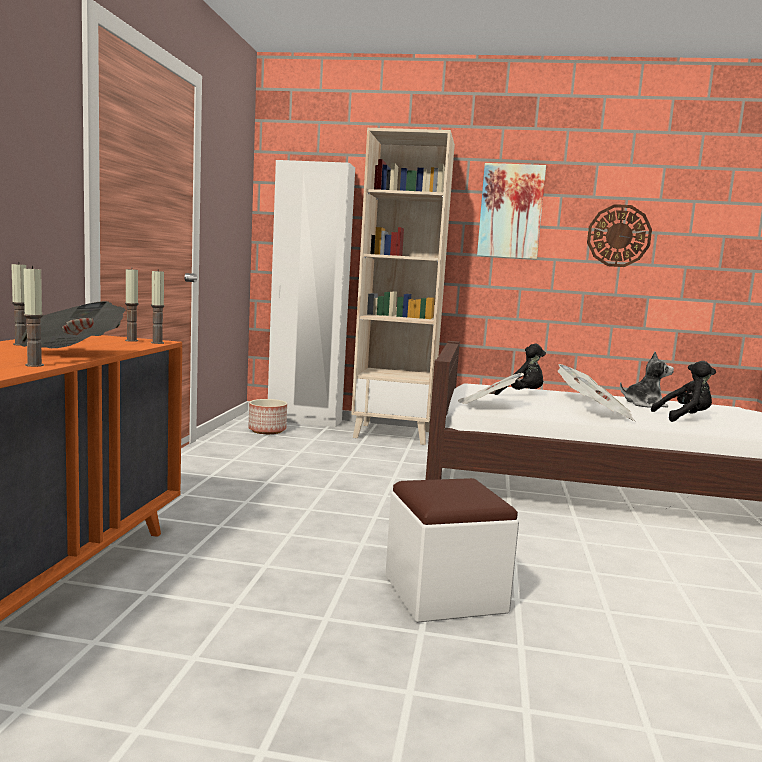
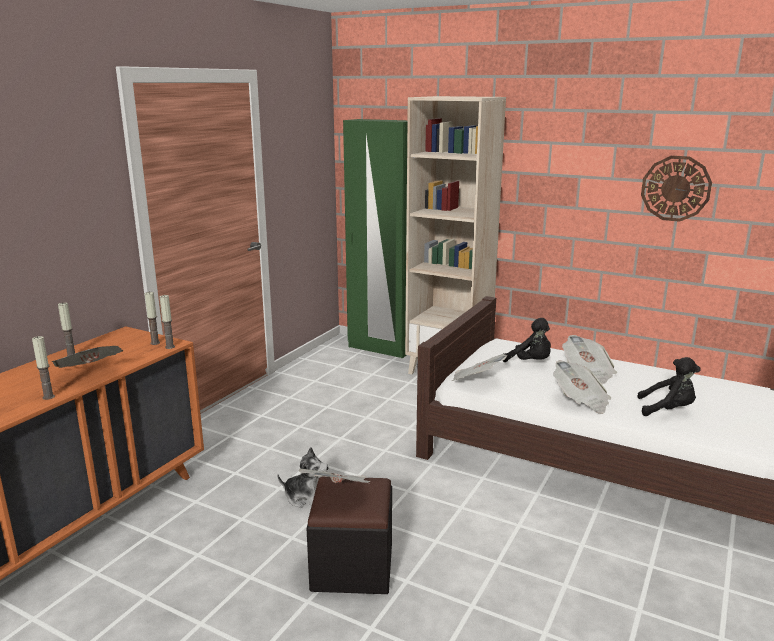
camera: 20 degrees right, 10 degrees up
planter [249,399,287,434] -> none
white wardrobe [268,160,355,427] -> green wardrobe [343,119,407,358]
white ottoman [385,478,519,623] -> black ottoman [307,477,392,594]
picture [477,163,546,259] -> none
plush toy [620,352,674,408] -> plush toy moved to [277,447,328,508]
none -> newspaper [299,469,371,484]

